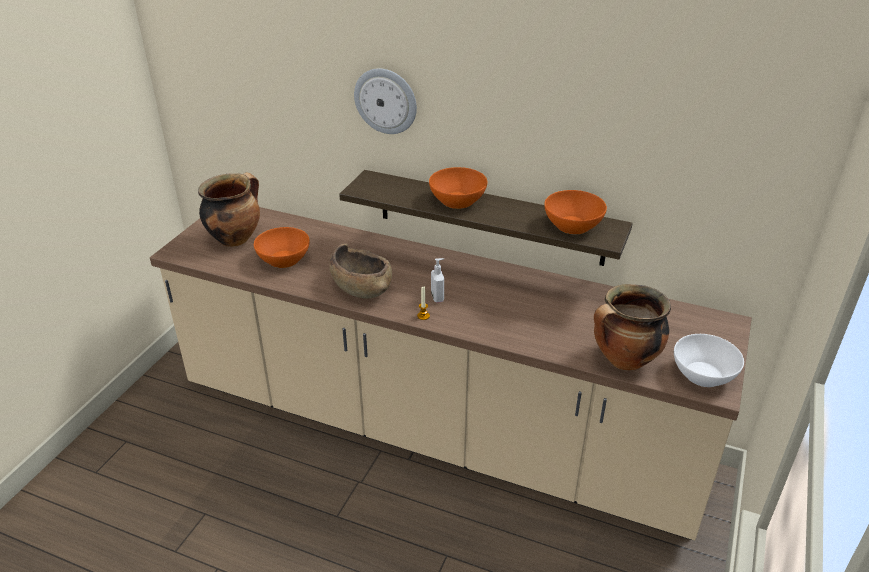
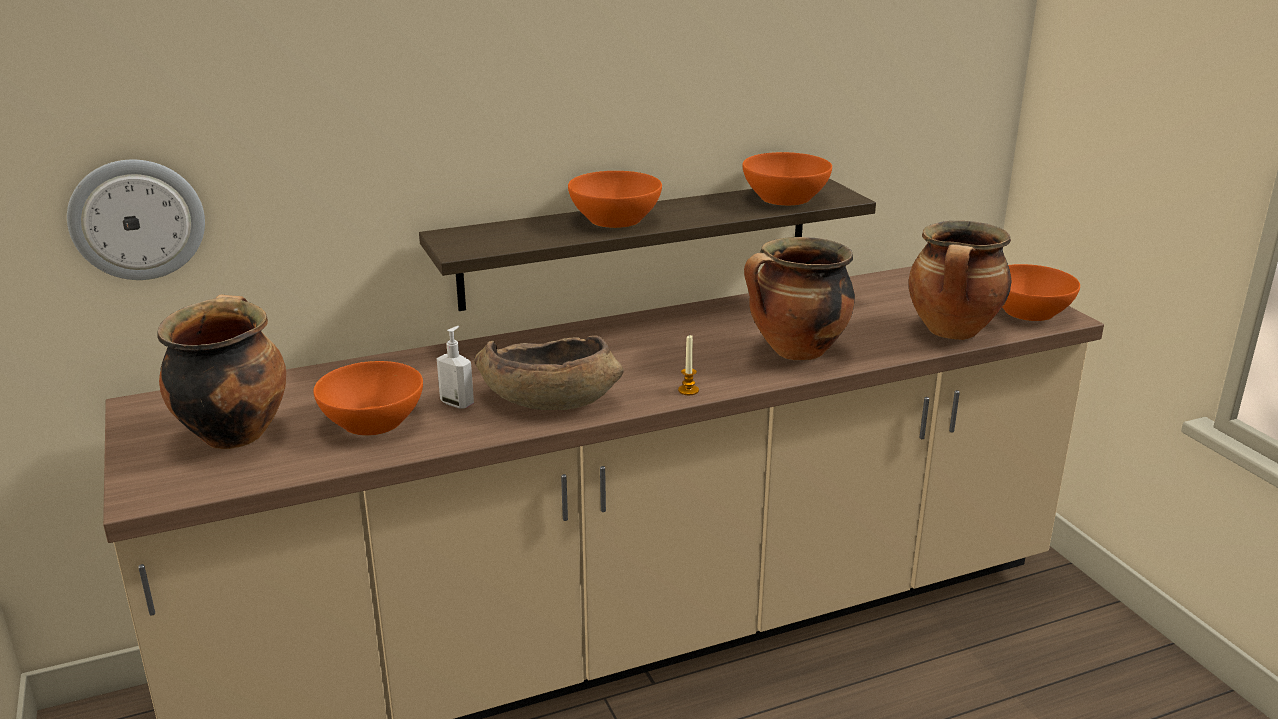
camera: 45 degrees left, 10 degrees down
wall clock [354,68,417,134] -> wall clock moved to [67,160,205,280]
soap dispenser [431,258,444,303] -> soap dispenser moved to [437,326,474,409]
white bowl [674,334,744,387] -> orange bowl [1002,264,1080,321]
none -> cooking pot [744,237,855,360]

